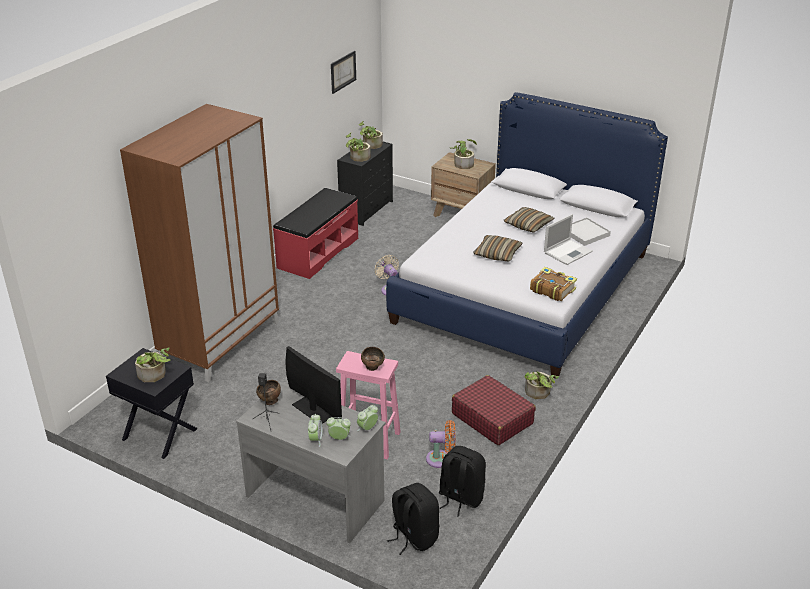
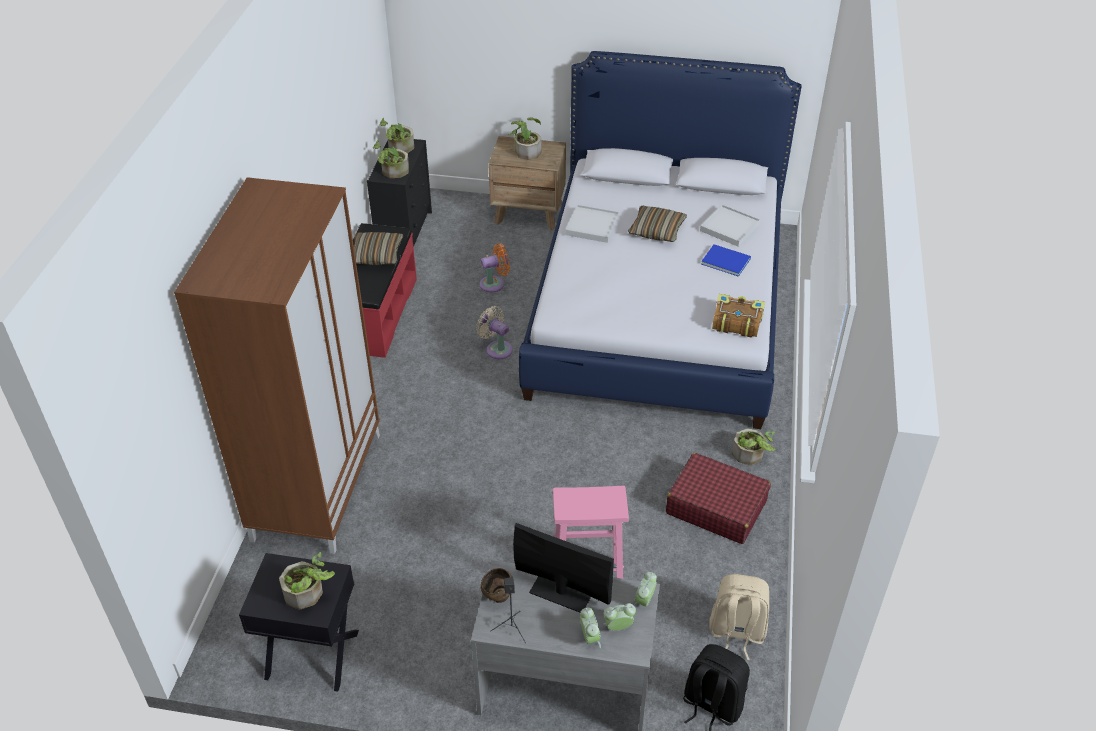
camera: 20 degrees left, 10 degrees up
picture [331,51,356,94] -> none
brown bowl [361,347,385,371] -> none
orange fan [426,420,456,468] -> orange fan moved to [480,243,510,293]
black backpack [439,446,486,517] -> beige backpack [709,574,769,660]
pillow [473,235,523,261] -> pillow moved to [354,232,403,265]
laptop [544,214,593,265] -> blue book [701,244,751,277]
none -> white tray [565,205,619,243]

